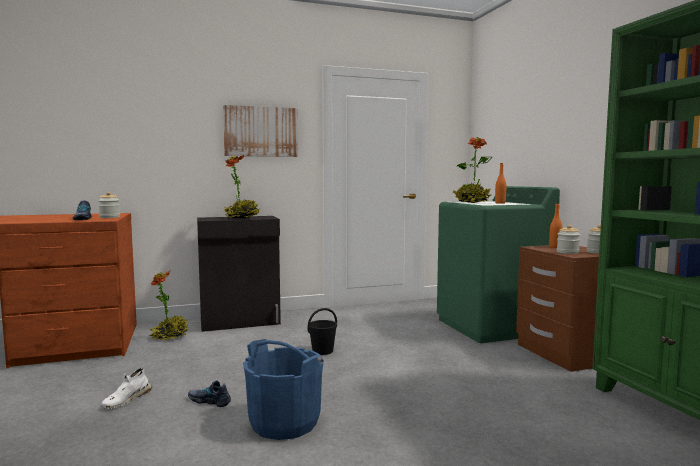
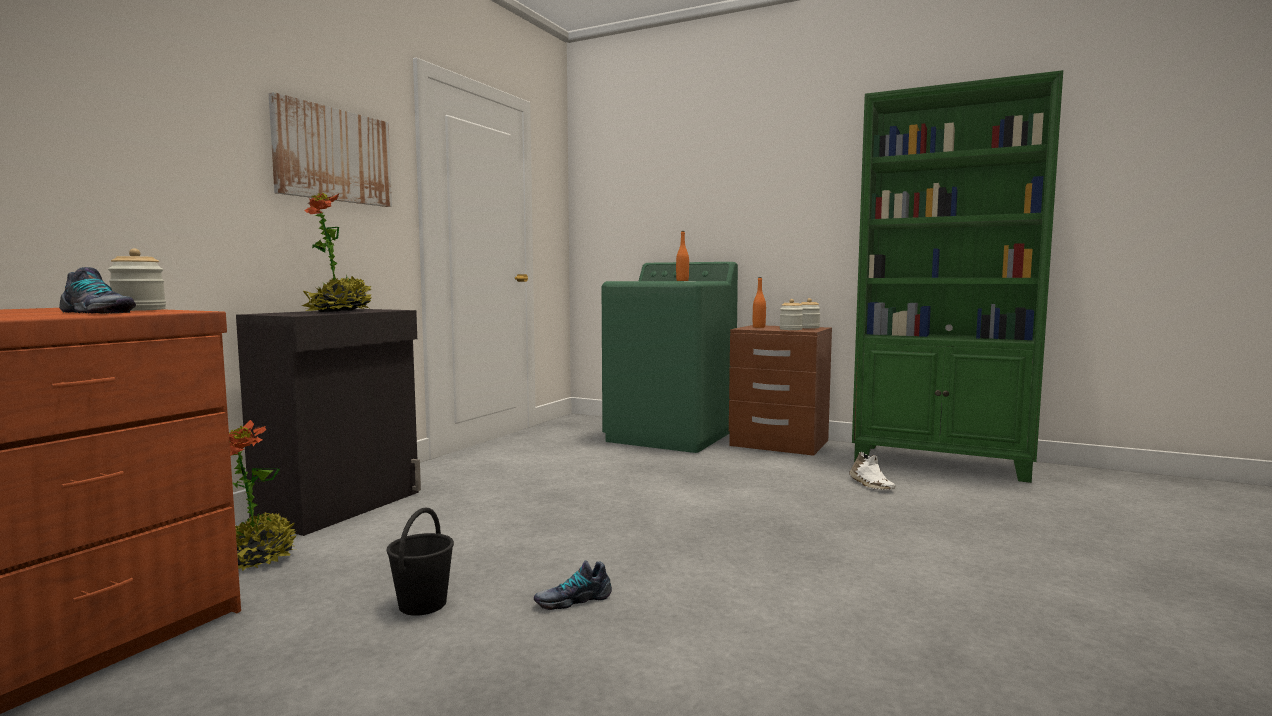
camera: 45 degrees left, 0 degrees up
white shoe [102,368,152,409] -> white shoe moved to [849,452,895,490]
blue bucket [243,339,323,440] -> none
black bucket [308,308,337,355] -> black bucket moved to [386,507,454,616]
potted plant [453,137,492,203] -> none

